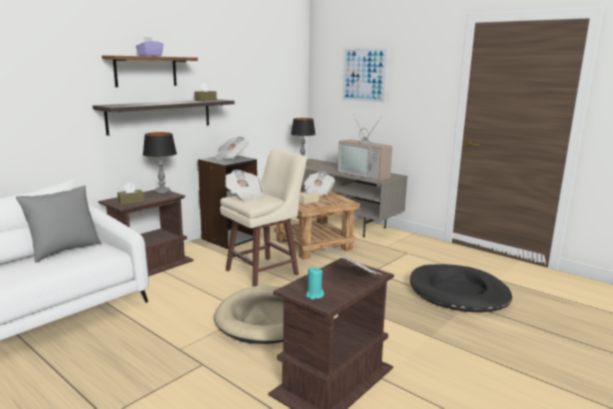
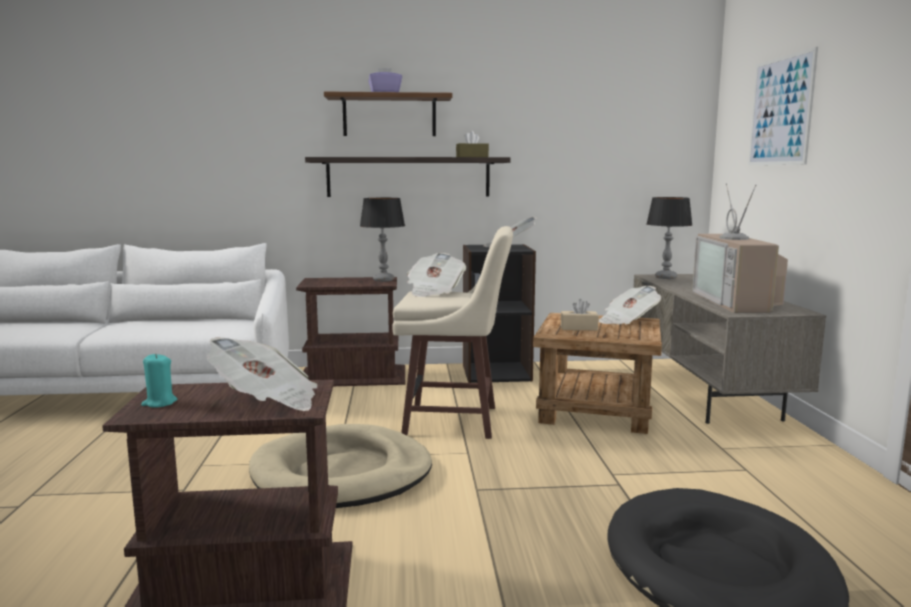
camera: 45 degrees right, 5 degrees down
grey pillow [16,186,102,263] -> none
brown tissue box [117,182,145,205] -> none

